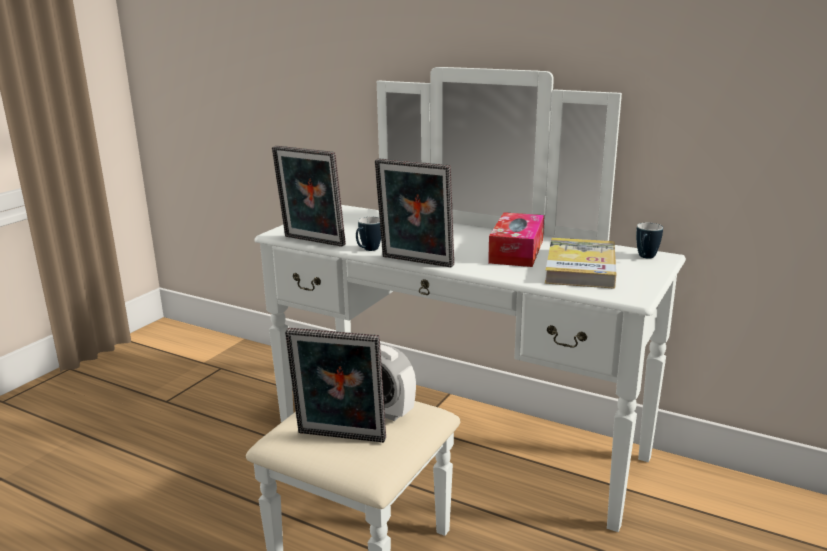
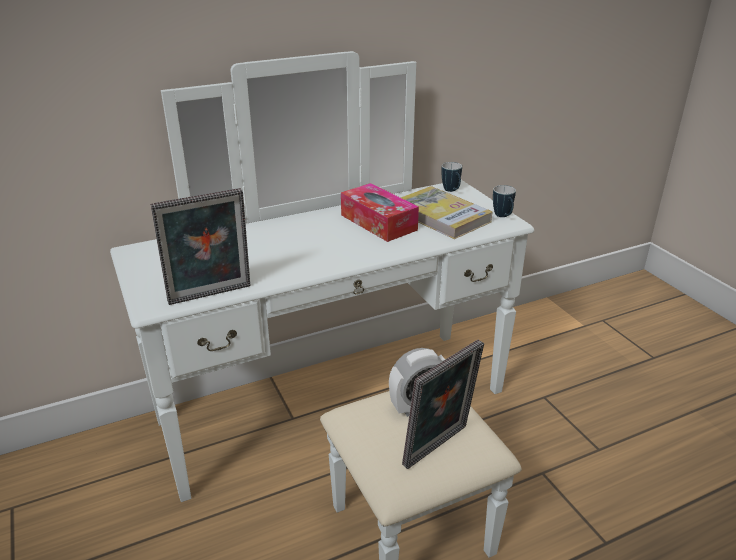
camera: 55 degrees left, 10 degrees up
mug [356,217,381,251] -> mug moved to [493,185,516,217]
picture frame [375,159,454,267] -> none

